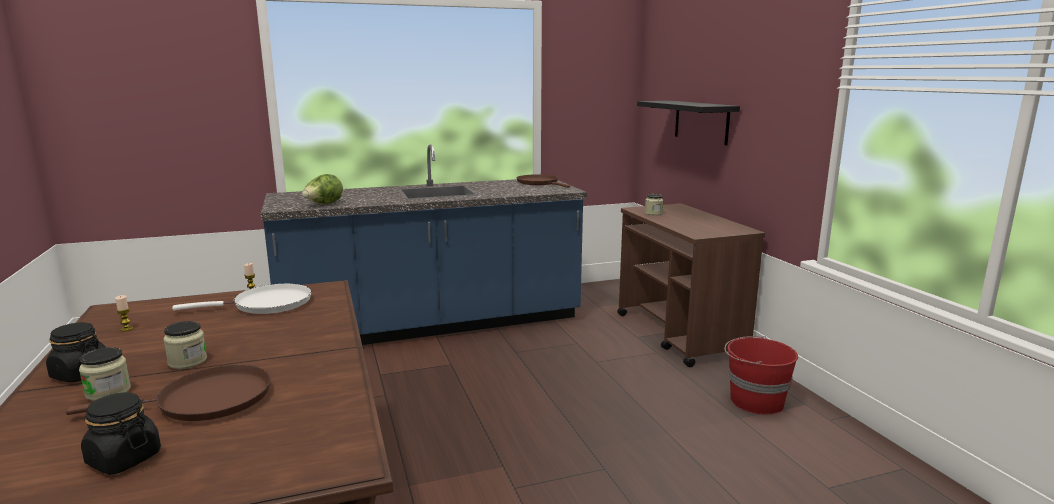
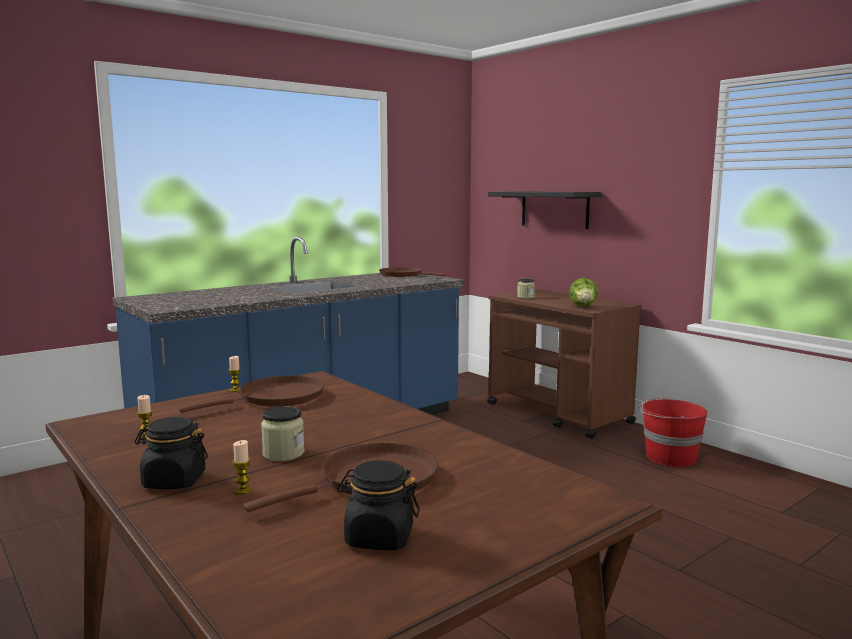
camera: 20 degrees left, 5 degrees down
jar [79,347,131,401] -> candle [232,440,252,495]
white frying pan [172,283,312,314] -> brown frying pan [178,376,324,413]
lettuce [302,174,343,204] -> lettuce moved to [569,278,598,306]

